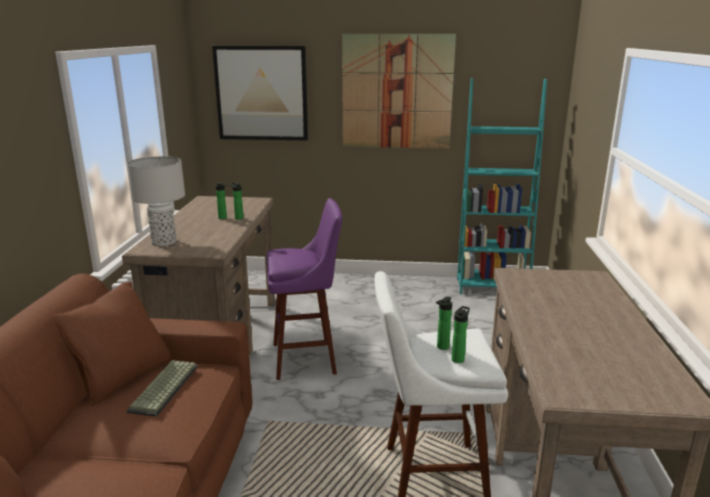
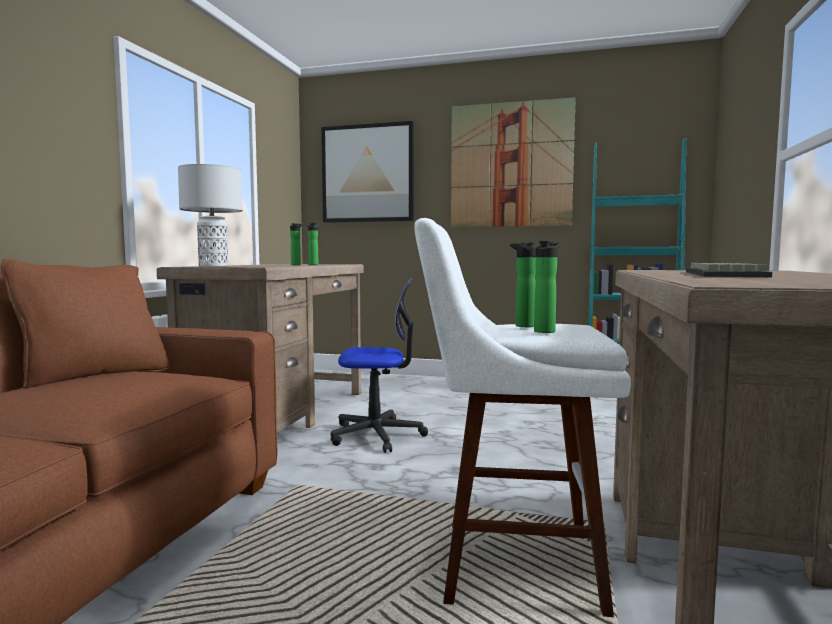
camera: 10 degrees right, 15 degrees down
keyboard [126,360,198,417] -> keyboard moved to [686,263,772,277]
purple stool [267,198,342,380] -> office chair [331,278,428,453]

